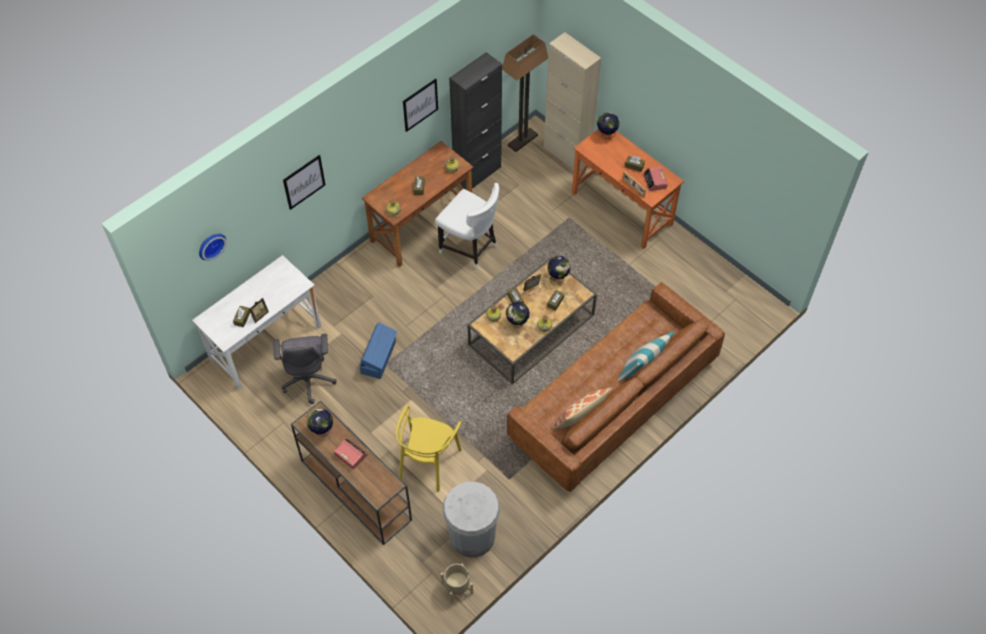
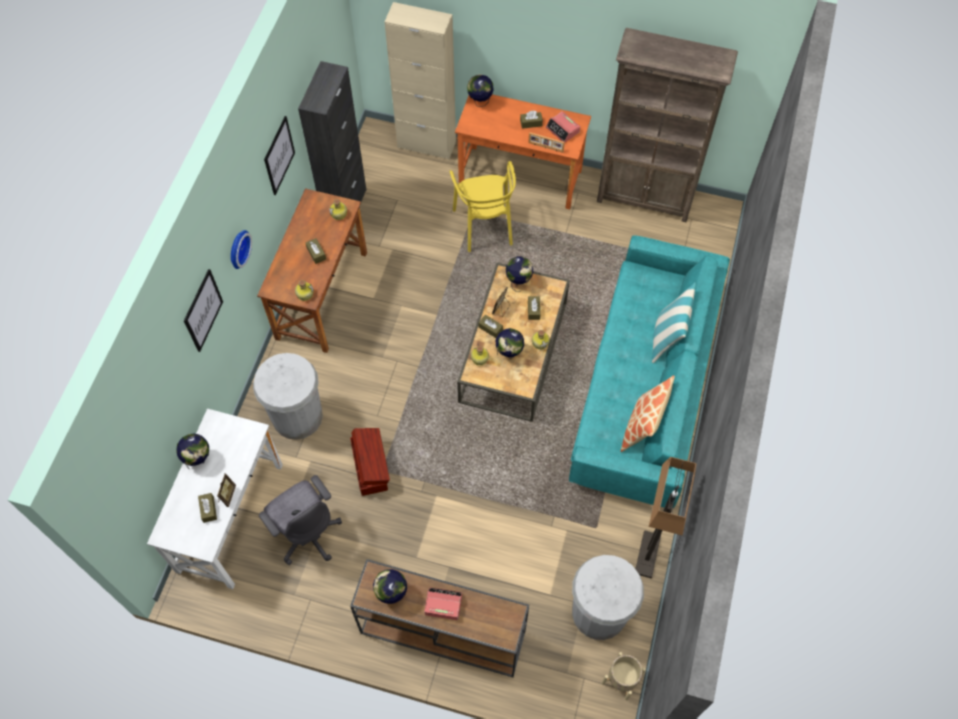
camera: 30 degrees left, 5 degrees up
wall clock [199,234,227,261] -> wall clock moved to [231,230,252,269]
blue storage box [359,322,397,379] -> brown storage box [350,428,390,496]
yellow chair [396,405,462,492] -> yellow chair moved to [449,161,516,252]
white chair [435,183,499,270] -> none
floor lamp [502,34,548,152] -> floor lamp moved to [636,457,696,578]
brown sofa [507,282,725,492] -> turquoise sofa [569,235,730,508]
none -> globe [176,434,209,469]
none -> white trash can [253,353,323,440]
none -> brown bookcase [597,28,738,222]

